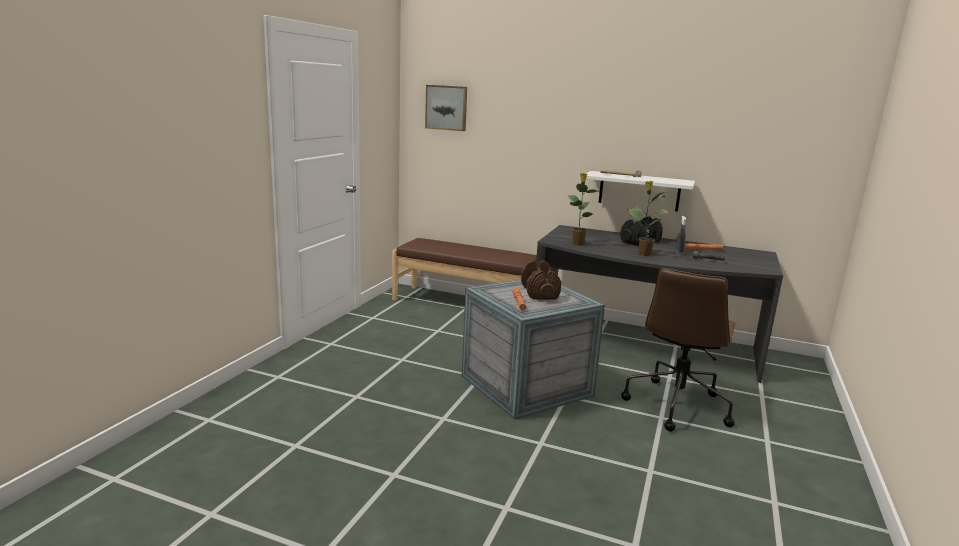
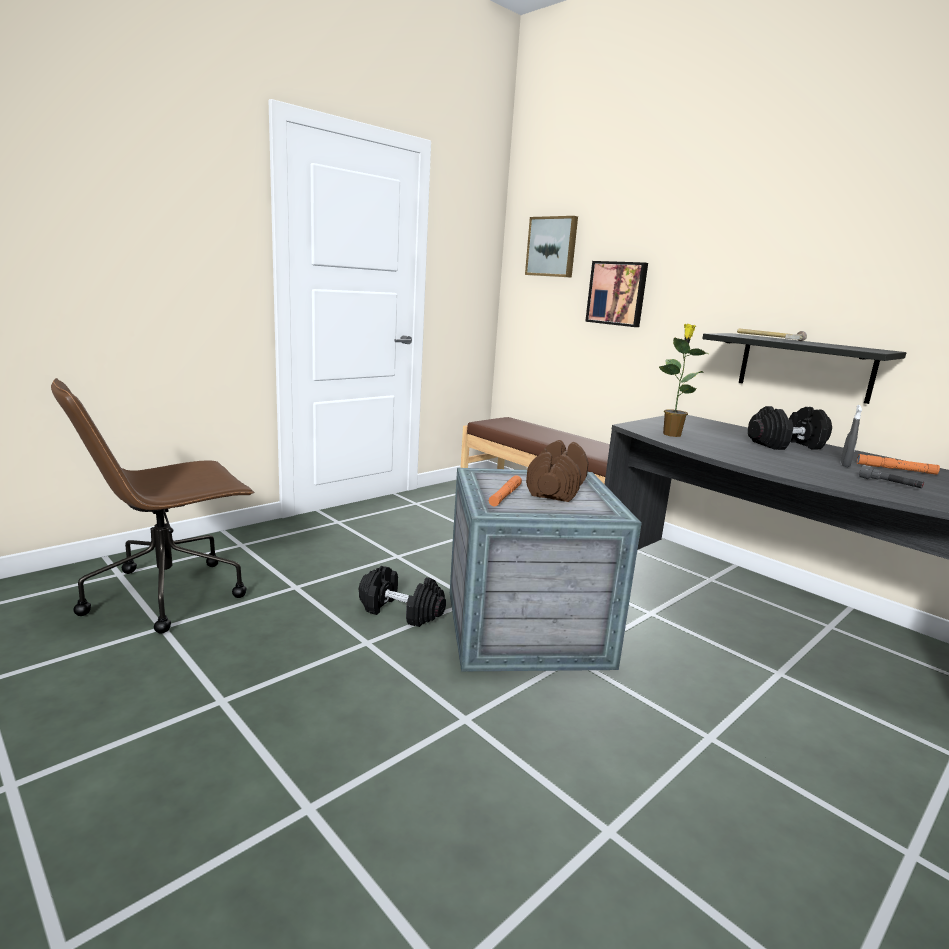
camera: 25 degrees right, 0 degrees up
white shelf [586,171,695,212] -> black shelf [702,333,906,404]
brown office chair [621,268,736,432] -> brown office chair moved to [51,378,255,634]
potted plant [628,181,669,256] -> none
none -> black dumbbell [359,566,446,627]
none -> picture [585,261,648,327]

